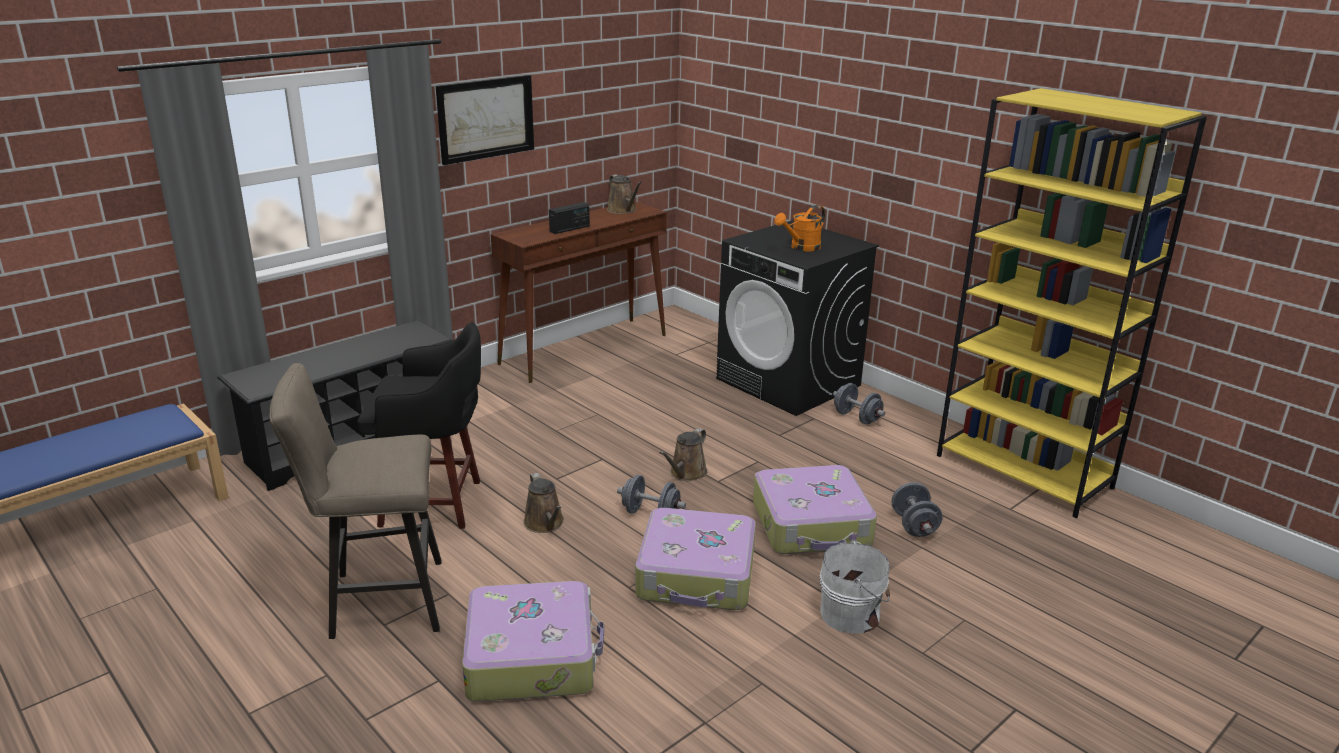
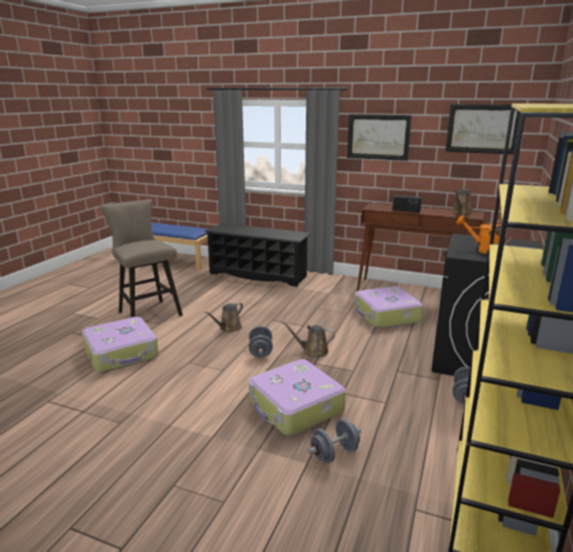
camera: 65 degrees right, 5 degrees down
black stool [358,322,481,529] -> none
suitcase [635,508,756,610] -> suitcase moved to [354,286,423,328]
white bucket [820,540,890,633] -> none
none -> picture [445,104,520,154]

